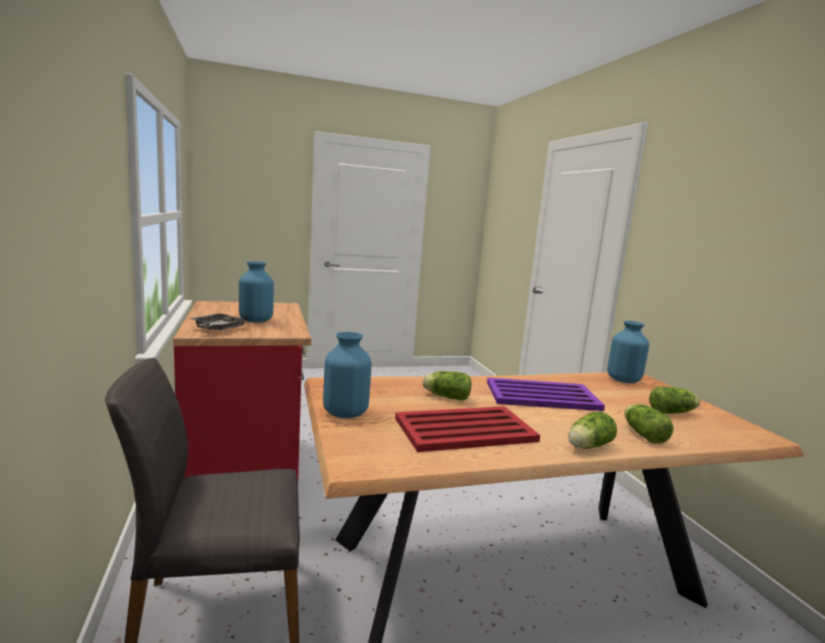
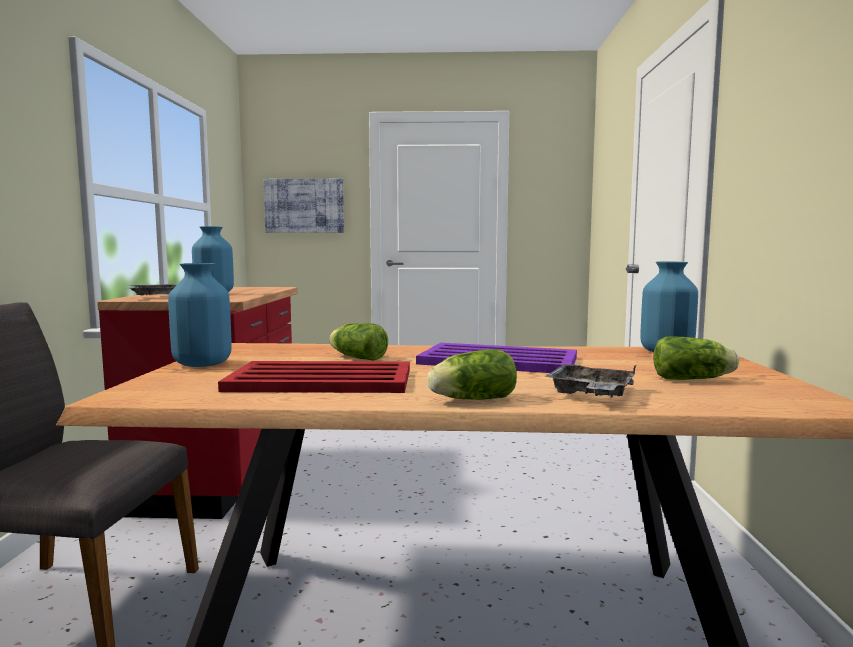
camera: 20 degrees right, 5 degrees down
lettuce [624,404,674,444] -> grey tray [545,364,636,397]
none -> picture [263,179,344,233]

